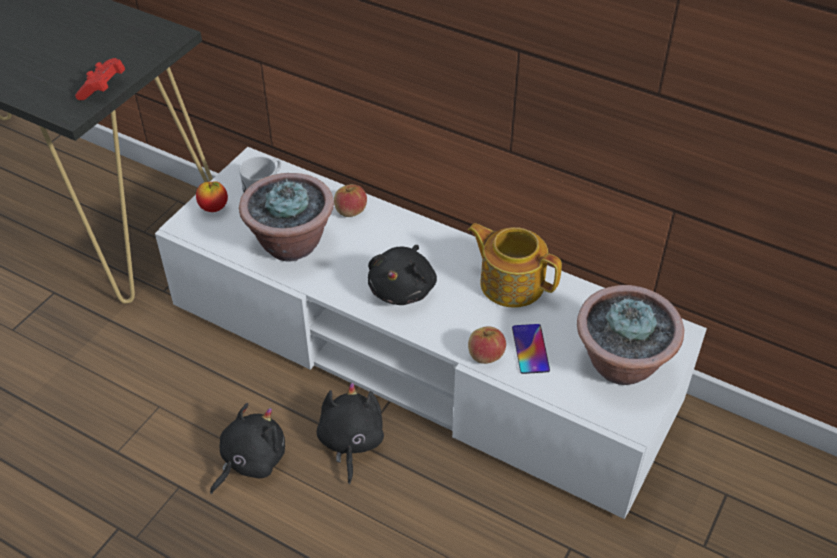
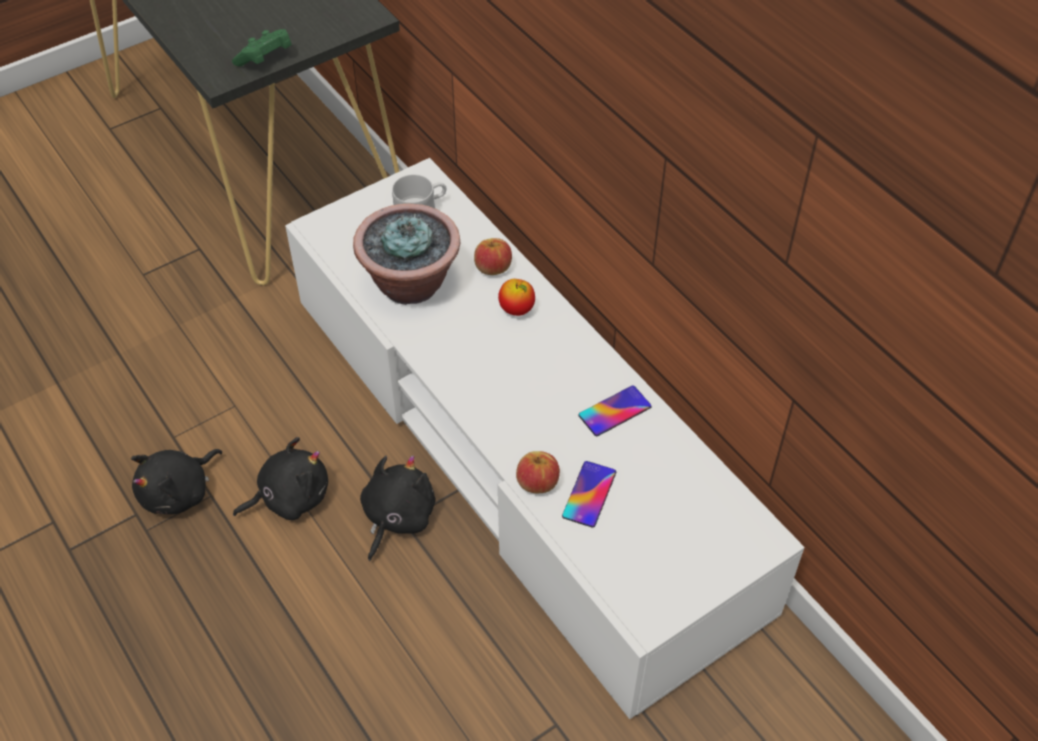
camera: 25 degrees right, 5 degrees up
red game controller [75,58,125,100] -> green game controller [232,29,292,66]
apple [196,181,228,212] -> apple moved to [498,279,535,316]
black plush toy [368,245,437,305] -> black plush toy moved to [131,449,222,514]
teapot [468,223,562,308] -> phone [578,385,652,436]
potted plant [577,285,684,385] -> none

